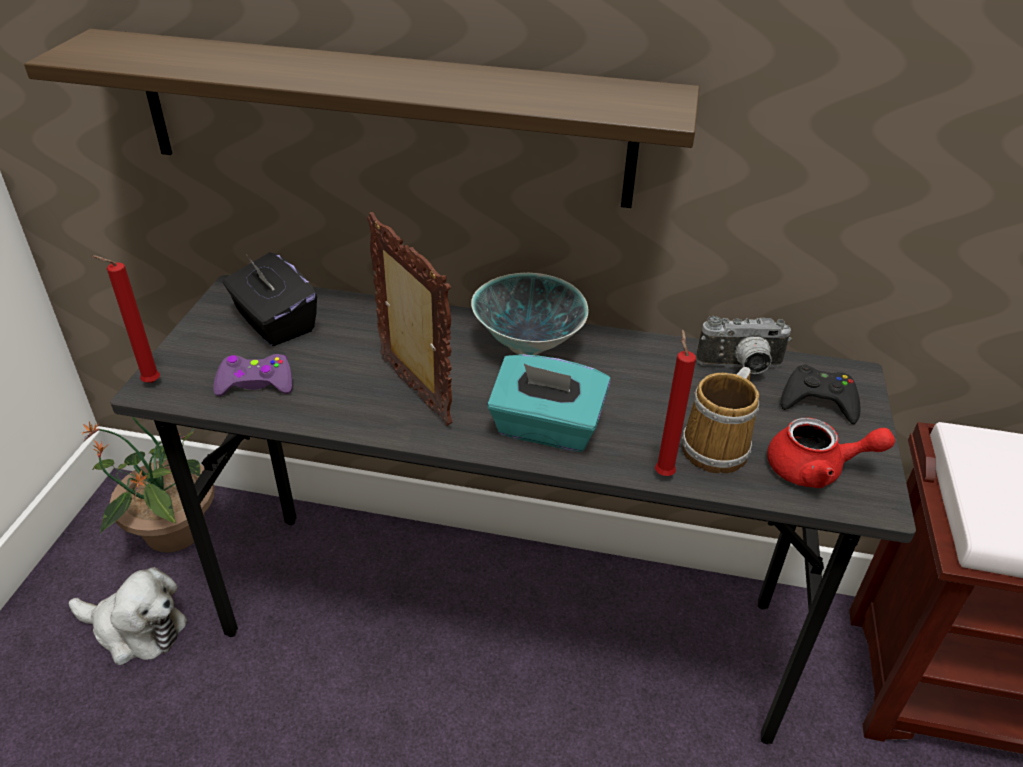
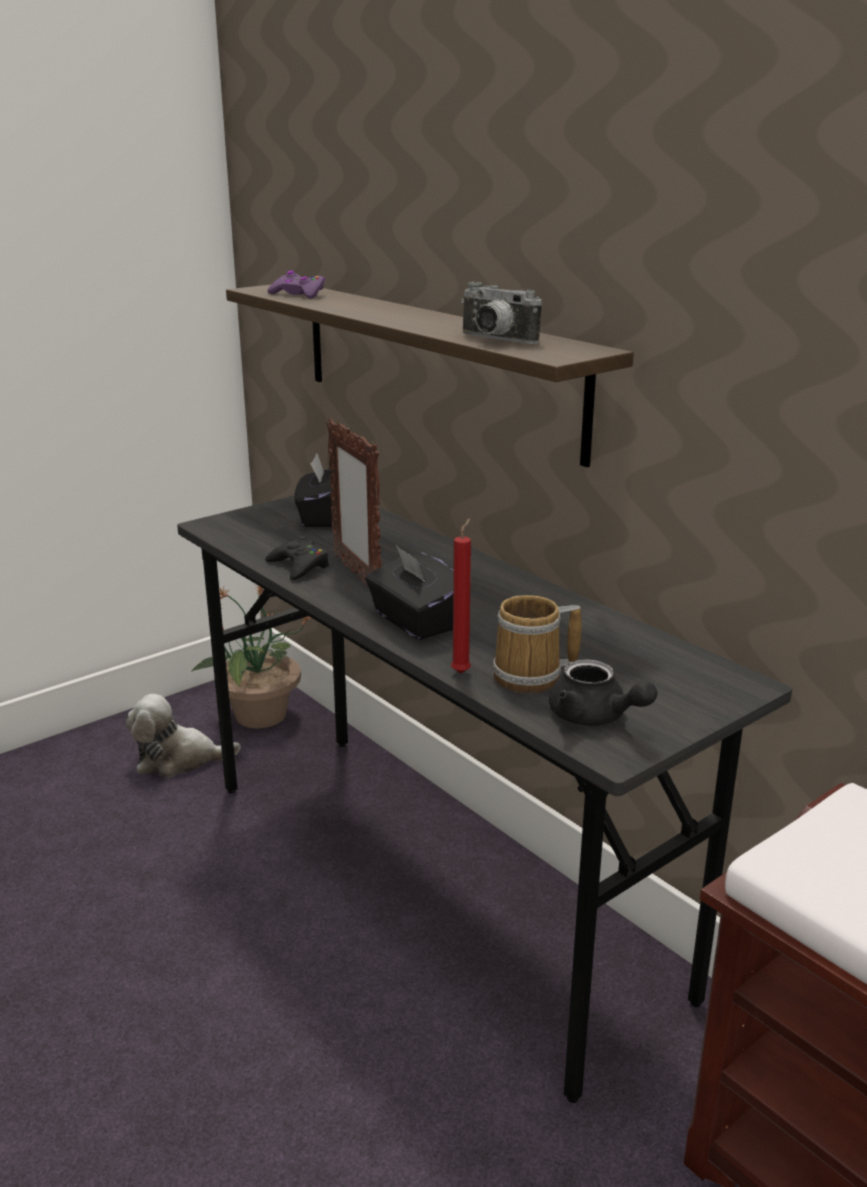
camera: 40 degrees right, 15 degrees down
plush toy [69,567,187,665] -> plush toy turned 120 degrees clockwise [126,694,241,778]
red candle [92,255,160,383] -> none
purple game controller [213,354,293,396] -> purple game controller moved to [268,271,325,299]
picture frame [367,212,452,426] -> picture frame turned 150 degrees clockwise [327,418,381,586]
bowl [471,273,588,355] -> none
turquoise tissue box [487,354,611,452] -> black tissue box [365,545,454,640]
camera [696,316,792,374] -> camera moved to [461,282,542,344]
red teapot [767,418,895,488] -> black teapot [549,659,657,726]
black game controller [781,365,860,424] -> black game controller moved to [265,536,329,580]

